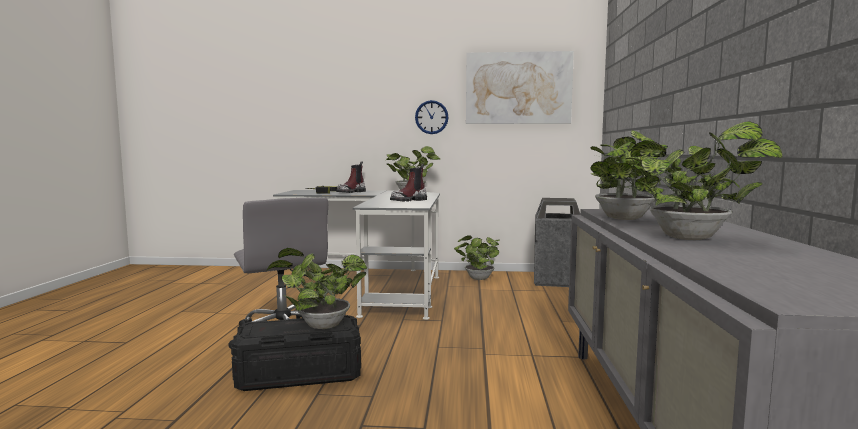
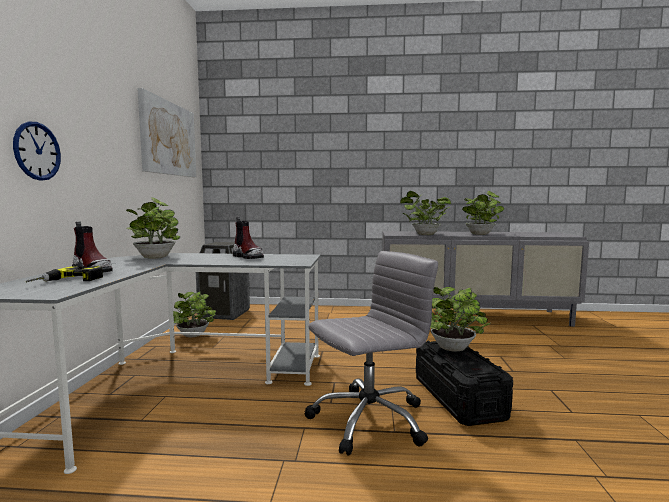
camera: 90 degrees left, 0 degrees up
wall clock [415,100,449,134] -> wall clock moved to [13,122,61,181]

